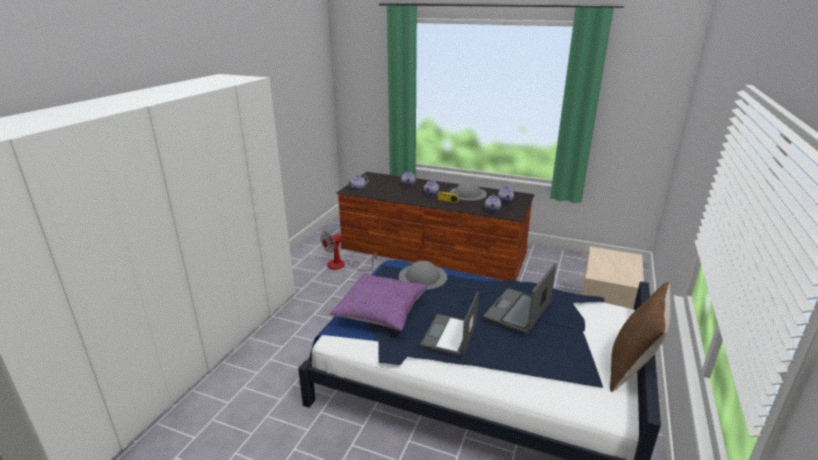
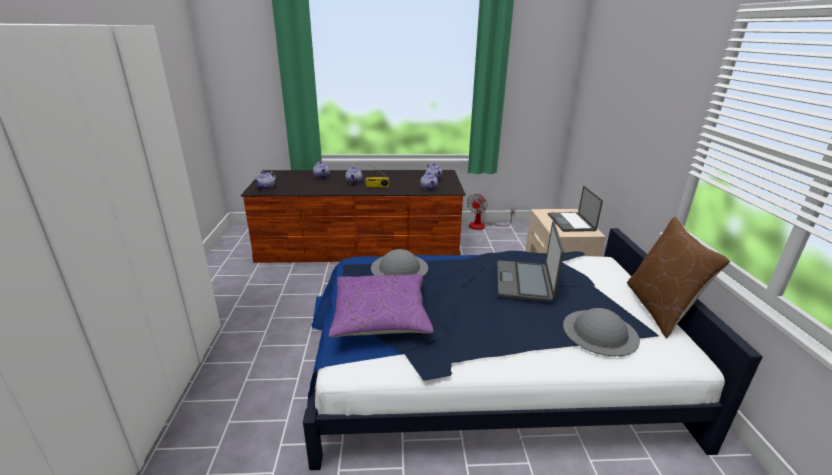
camera: 25 degrees left, 0 degrees up
fan [321,231,377,271] -> fan moved to [467,194,515,230]
laptop [420,291,479,357] -> laptop moved to [548,186,603,232]
grey hat [450,181,487,201] -> grey hat moved to [563,308,640,356]

